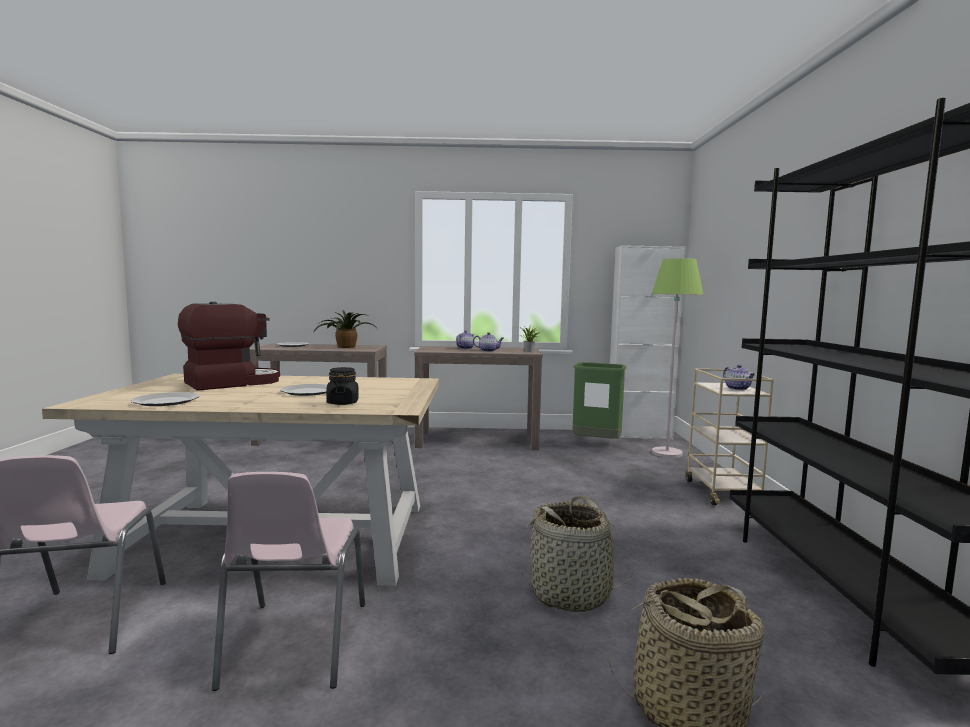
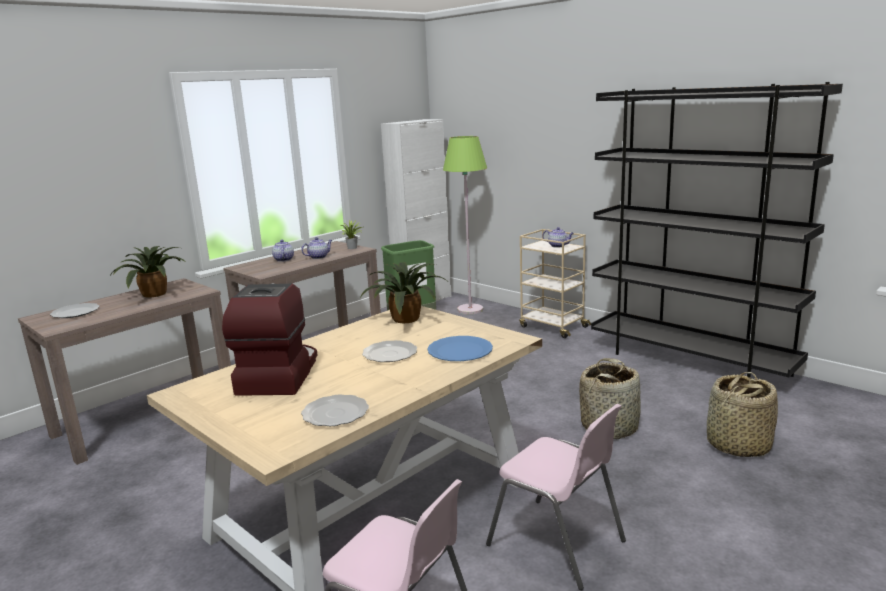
camera: 45 degrees left, 10 degrees up
black jar [326,367,359,405] -> blue plate [427,336,493,361]
none -> potted plant [360,262,447,323]

